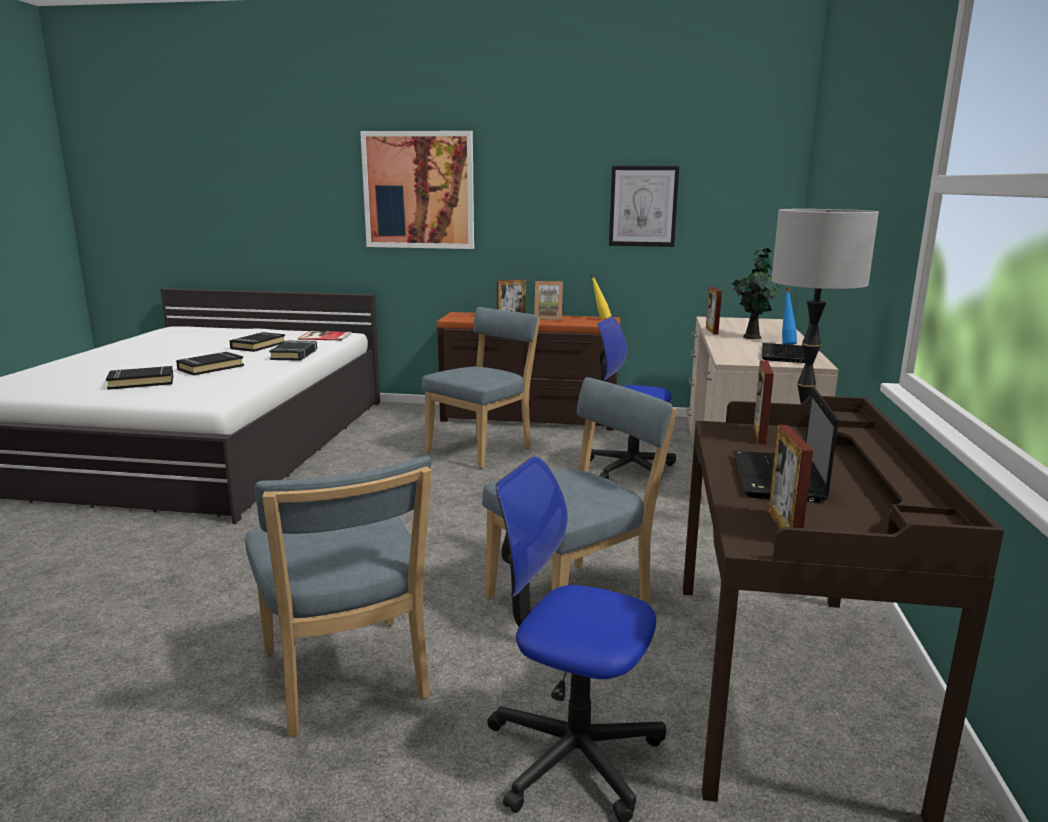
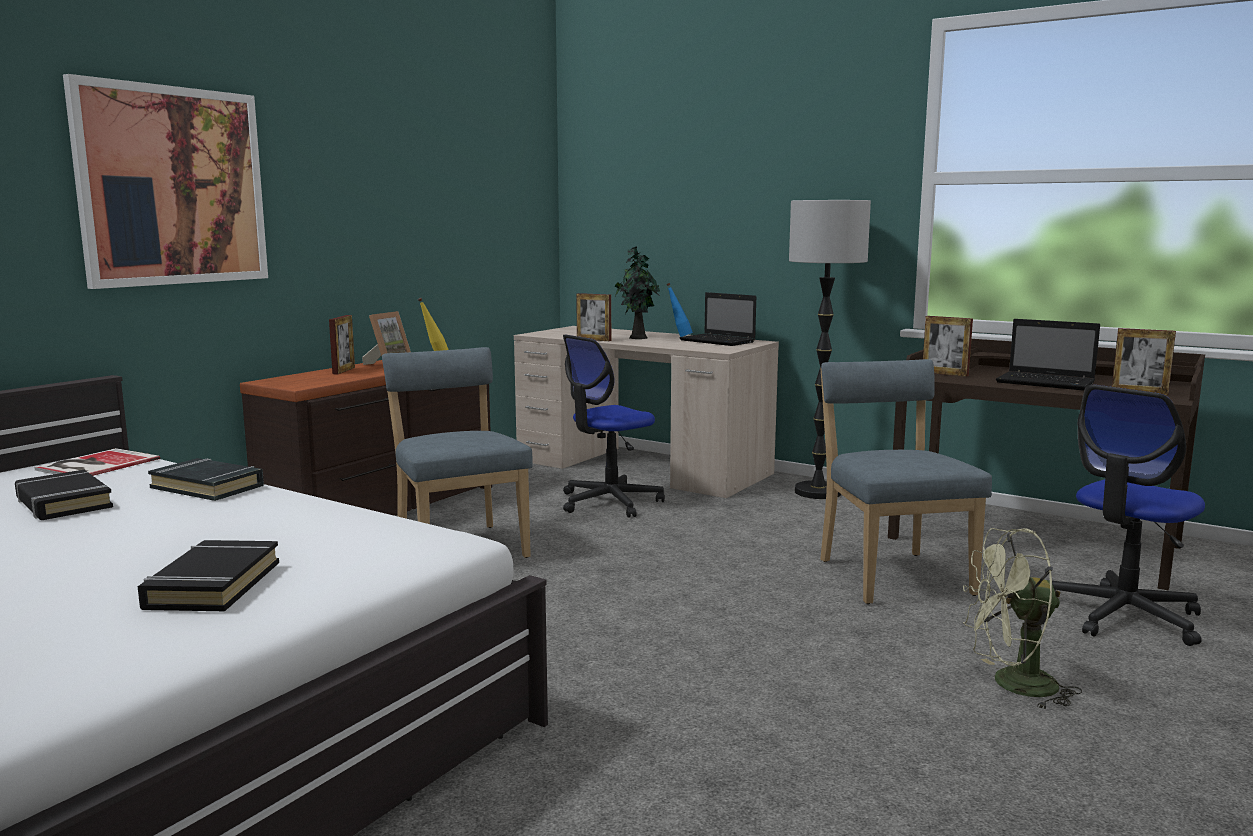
camera: 65 degrees left, 5 degrees down
black book [176,352,244,375] -> none
blue chair [245,456,432,736] -> green fan [963,528,1082,710]
picture [609,166,679,247] -> none

